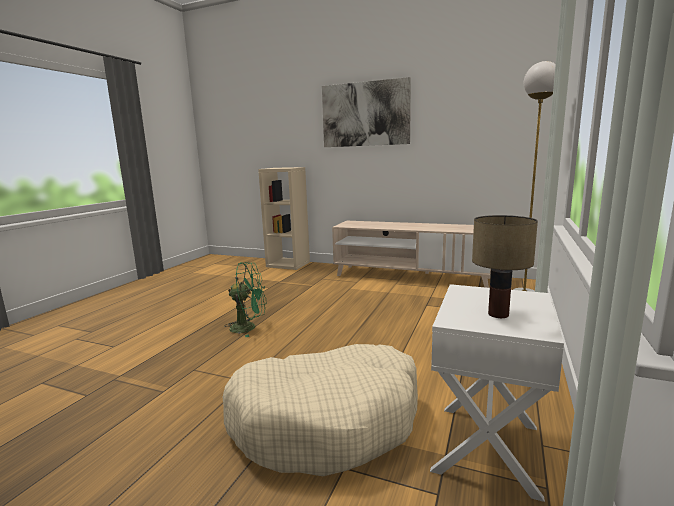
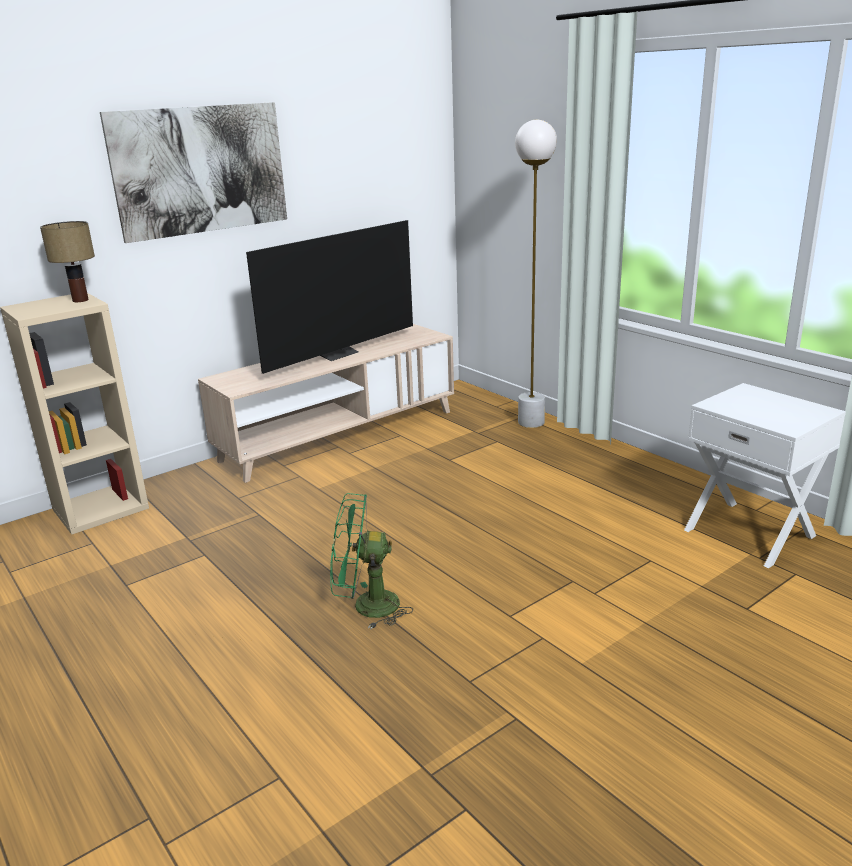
camera: 60 degrees left, 10 degrees up
beige dog bed [222,344,418,476] -> none
green fan [224,262,266,337] -> green fan turned 120 degrees counterclockwise [330,493,413,630]
table lamp [472,215,538,318] -> table lamp moved to [40,221,95,302]
none -> television [246,220,413,374]

